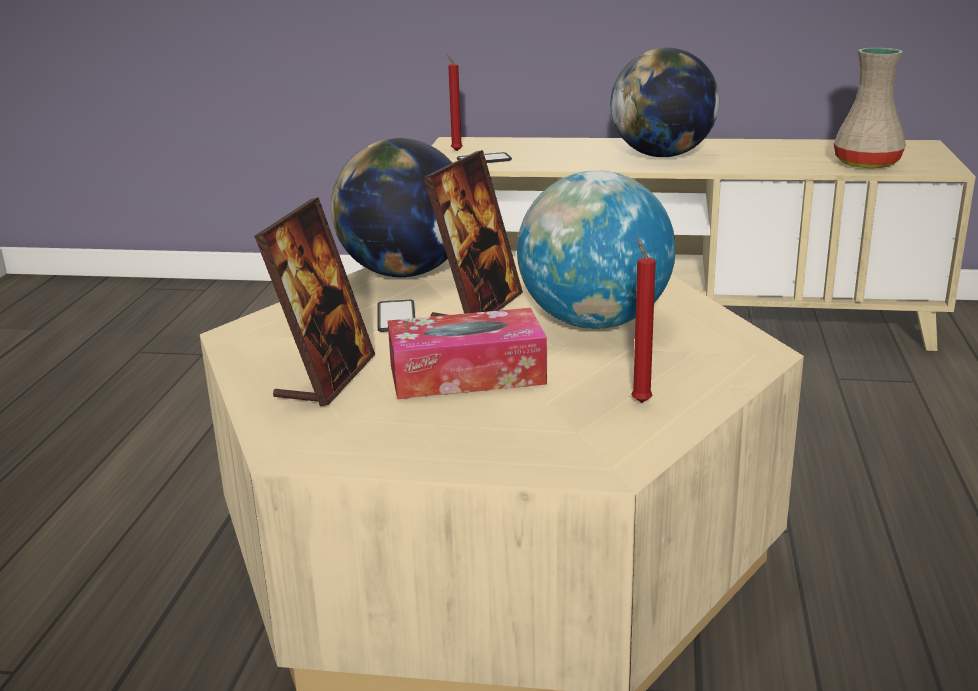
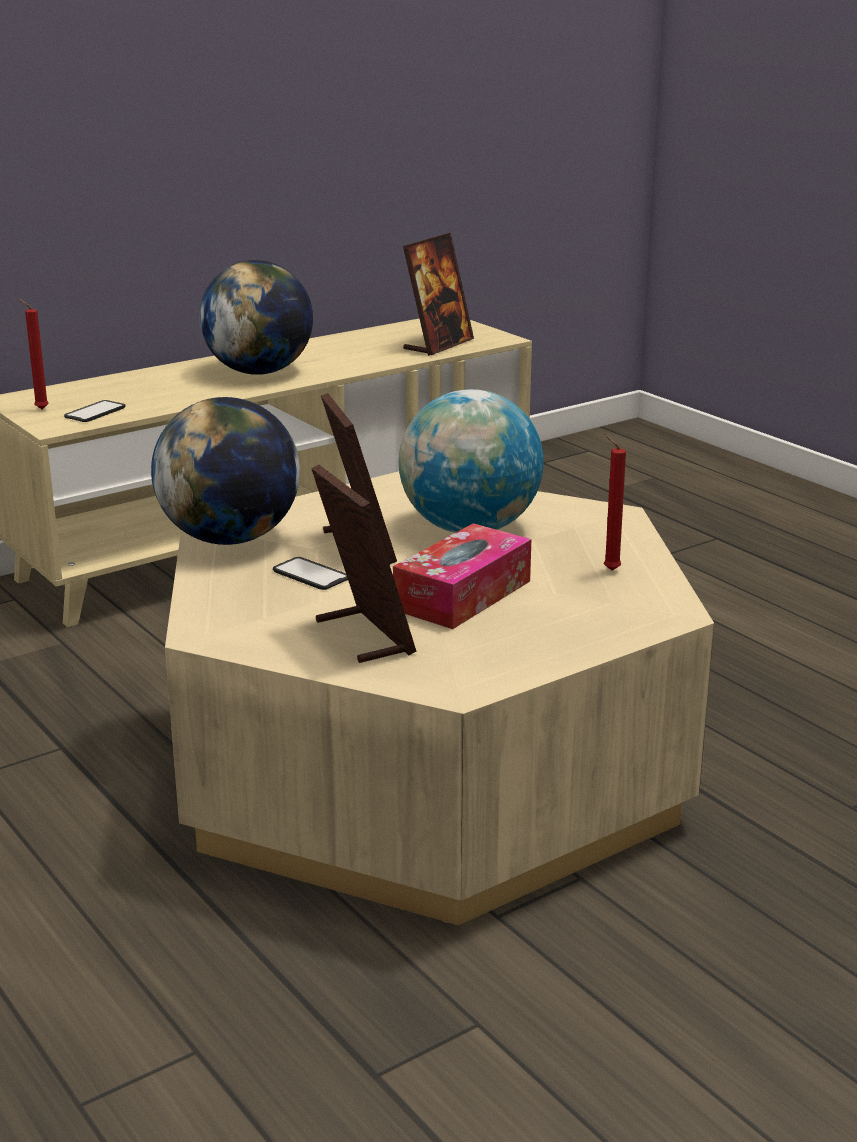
camera: 45 degrees left, 0 degrees up
beige vase [833,48,906,168] -> picture frame [403,233,474,356]

